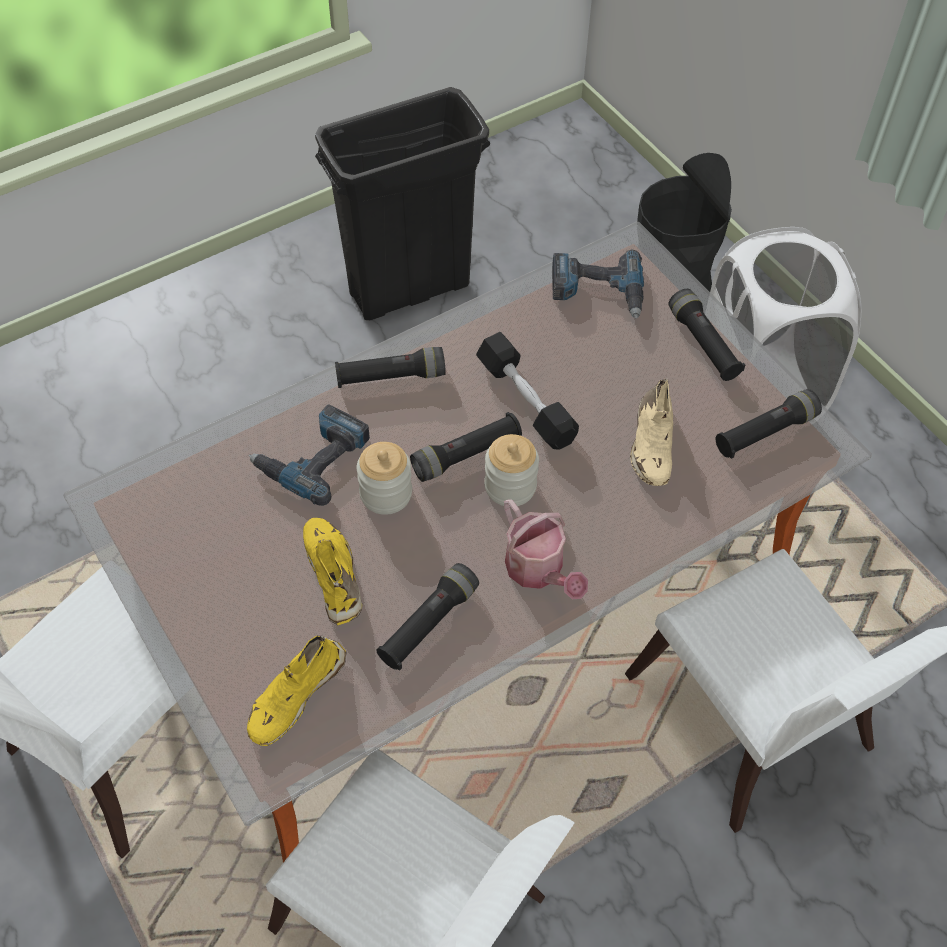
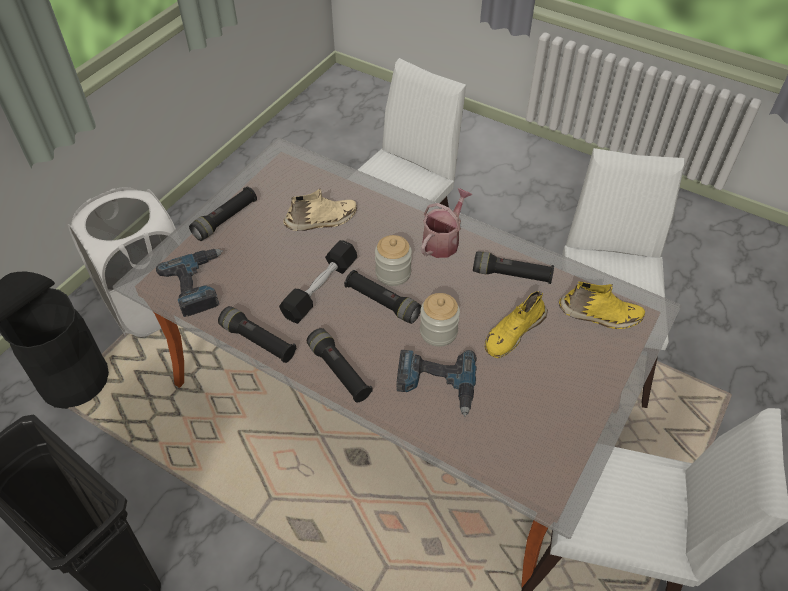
camera: 115 degrees left, 5 degrees down
black flashlight [716,389,822,459] -> black flashlight moved to [218,306,297,363]

